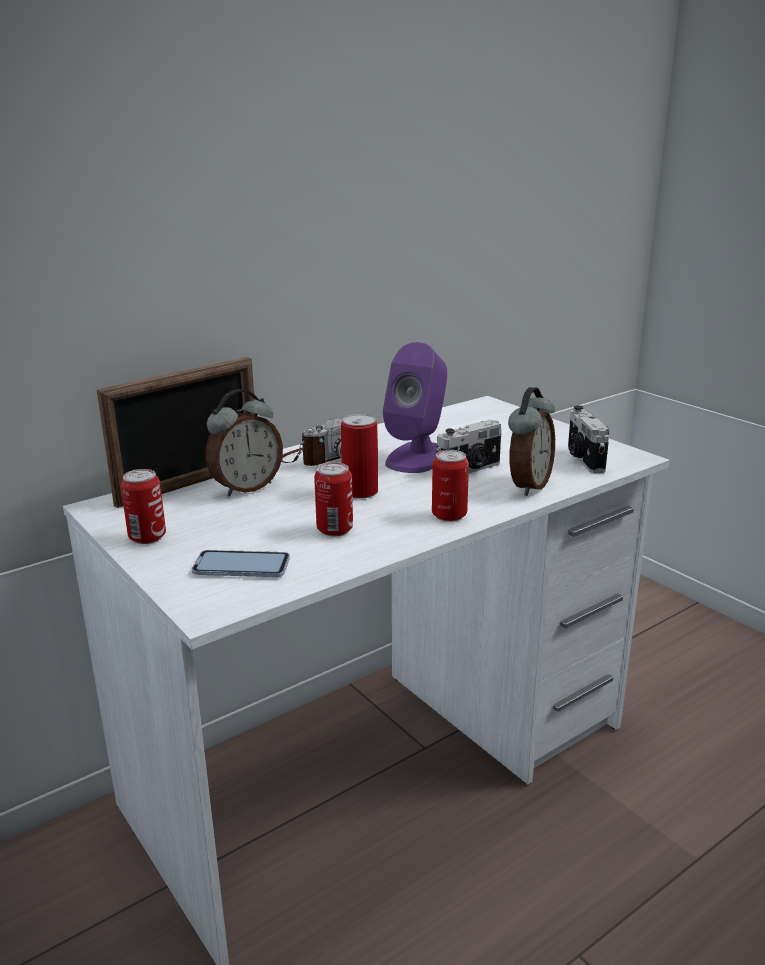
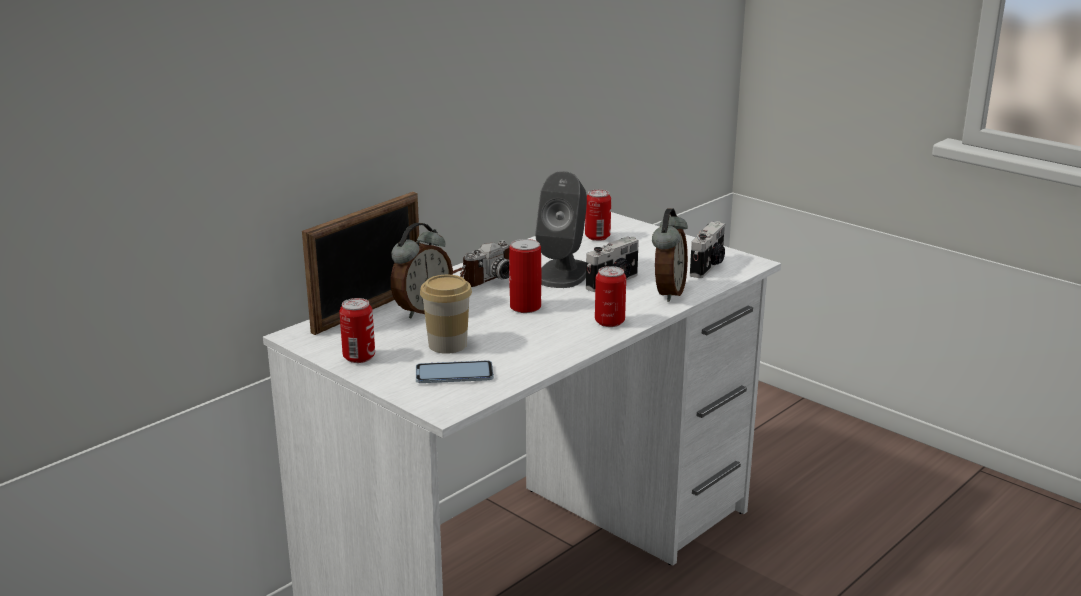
camera: 10 degrees left, 0 degrees up
can [314,462,353,536] -> can moved to [585,189,611,241]
purple speaker [383,342,447,473] -> grey speaker [535,171,587,288]
camera [568,405,609,473] -> camera turned 135 degrees counterclockwise [690,221,725,278]
none -> cup [420,275,472,354]

